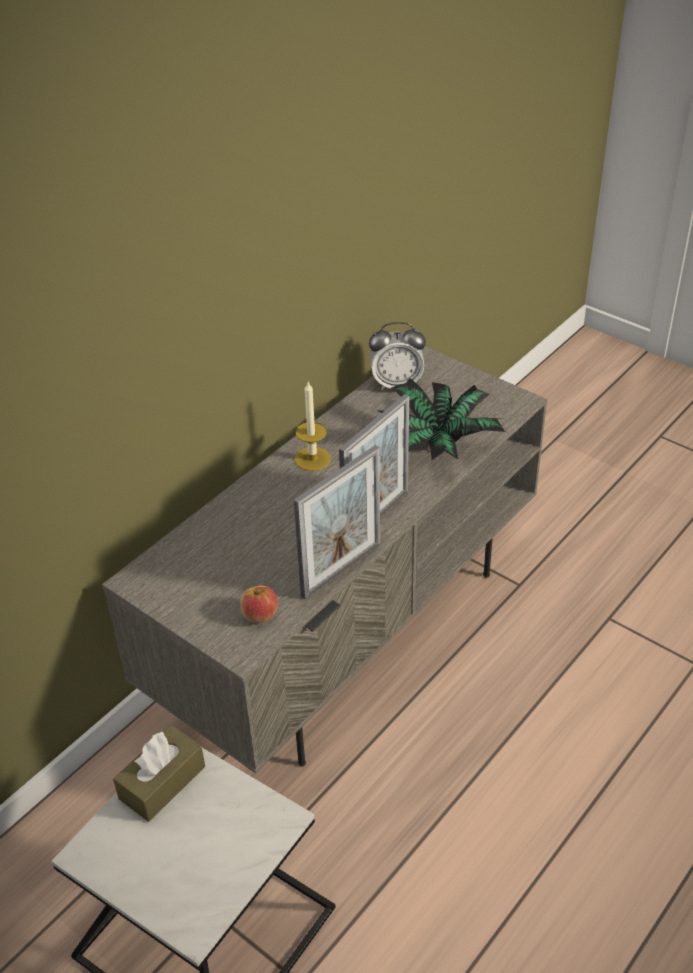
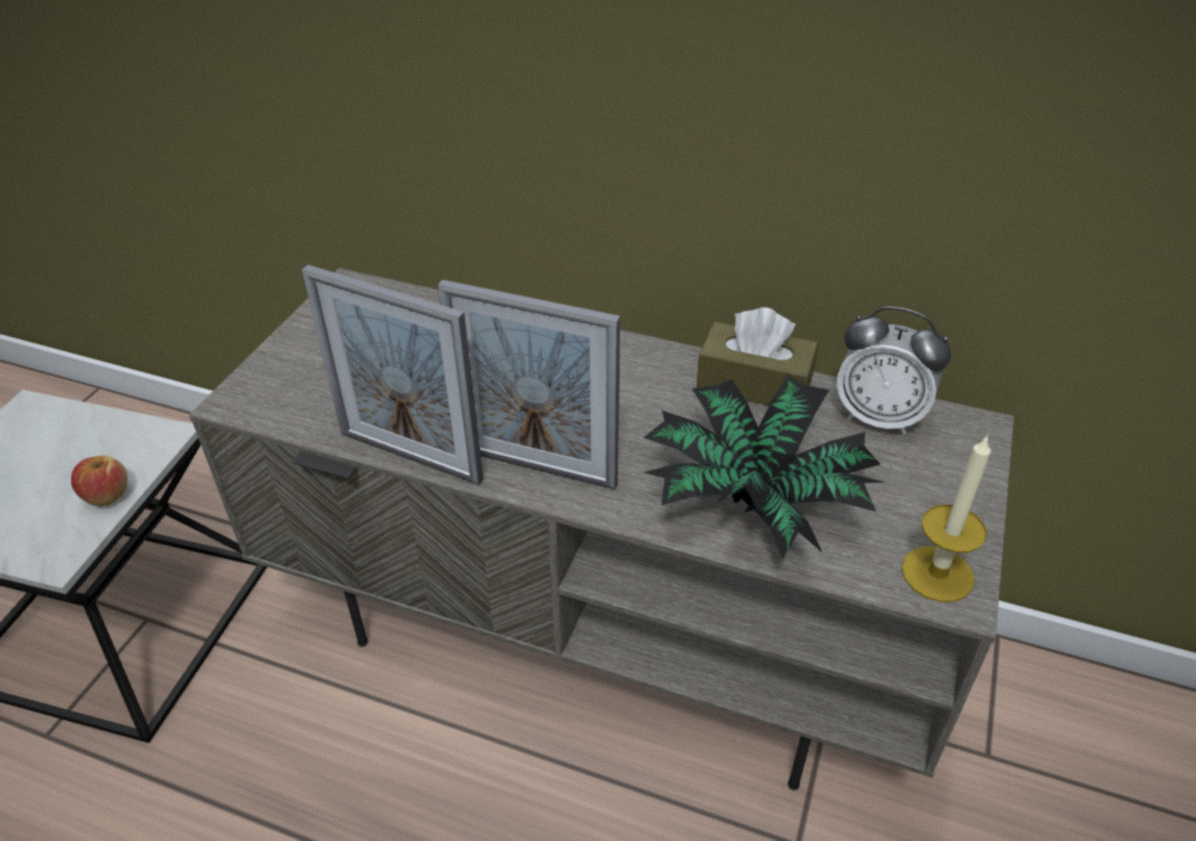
camera: 70 degrees right, 0 degrees up
brown tissue box [113,725,205,822] -> brown tissue box moved to [696,307,818,406]
apple [240,585,278,623] -> apple moved to [71,456,128,506]
candle [295,382,331,471] -> candle moved to [901,434,991,602]
alarm clock [369,322,426,390] -> alarm clock turned 45 degrees counterclockwise [837,307,951,435]

